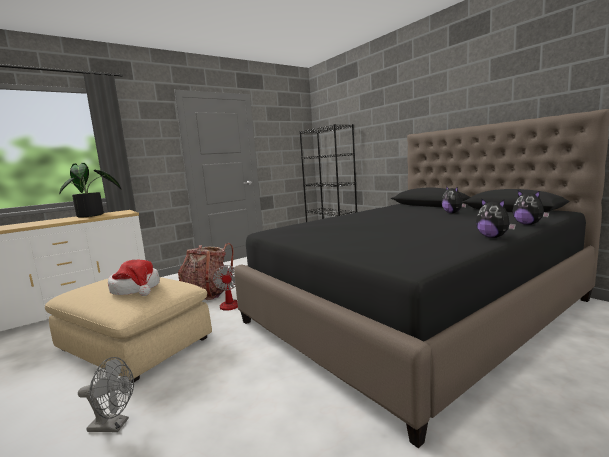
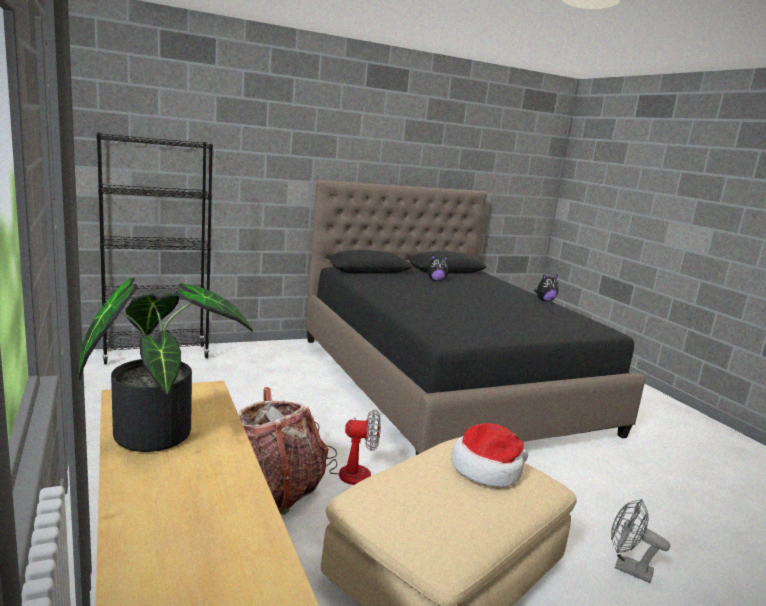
camera: 80 degrees left, 5 degrees up
grey fan [78,357,134,432] -> grey fan turned 75 degrees counterclockwise [611,499,670,583]
plush toy [512,190,549,225] -> none

